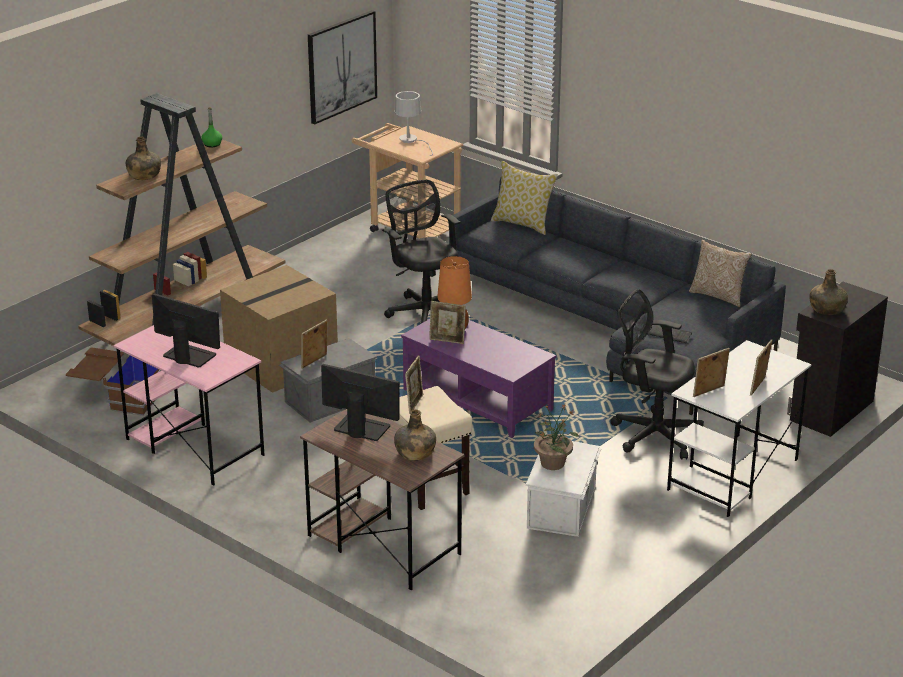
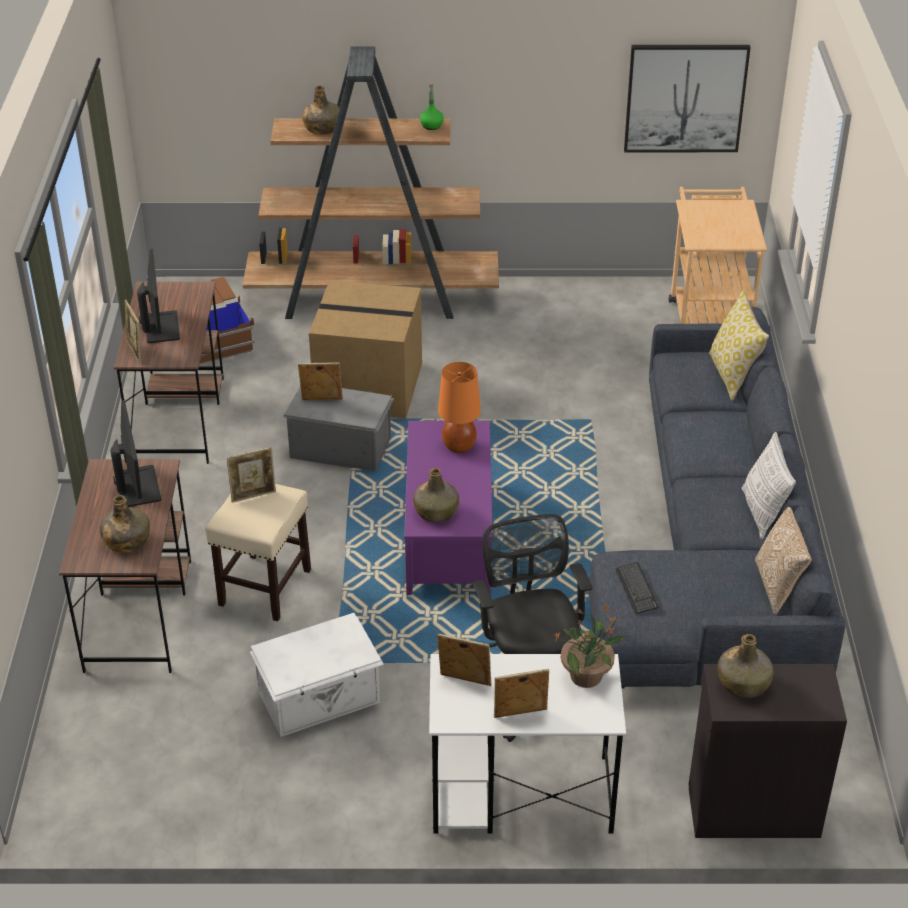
camera: 50 degrees right, 10 degrees up
pink desk [113,325,265,486] -> brown desk [114,282,224,464]
black office chair [382,180,461,323] -> none
white table lamp [395,91,433,156] -> none
picture frame [429,301,466,344] -> picture frame moved to [124,300,141,364]
potted plant [534,405,579,470] -> potted plant moved to [553,604,627,688]
none -> green bottle [413,468,459,523]
none -> pillow [742,432,796,540]

